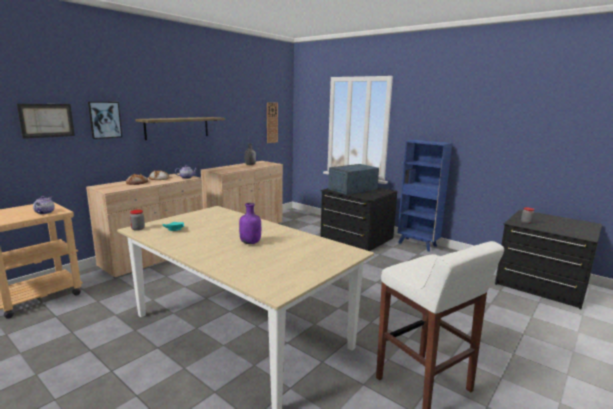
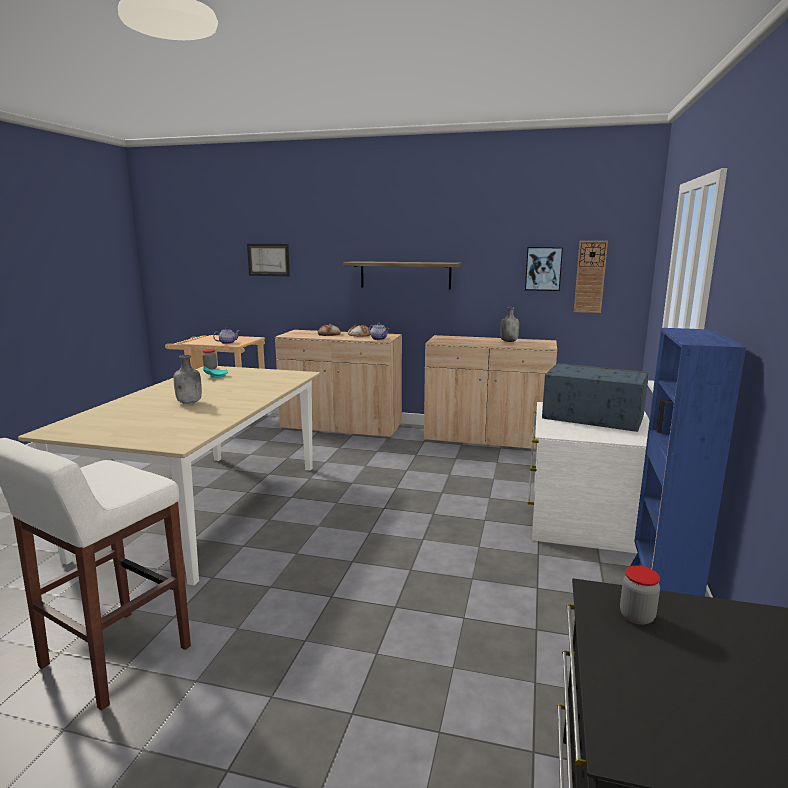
camera: 65 degrees right, 0 degrees up
picture [88,102,122,139] -> picture moved to [525,247,563,291]
purple bottle [239,203,261,244] -> grey bottle [174,355,202,404]
black dresser [320,188,398,251] -> white dresser [528,402,649,553]

